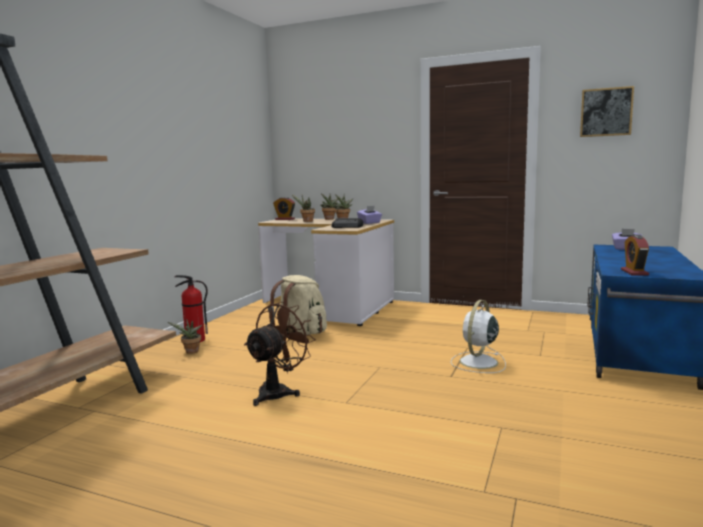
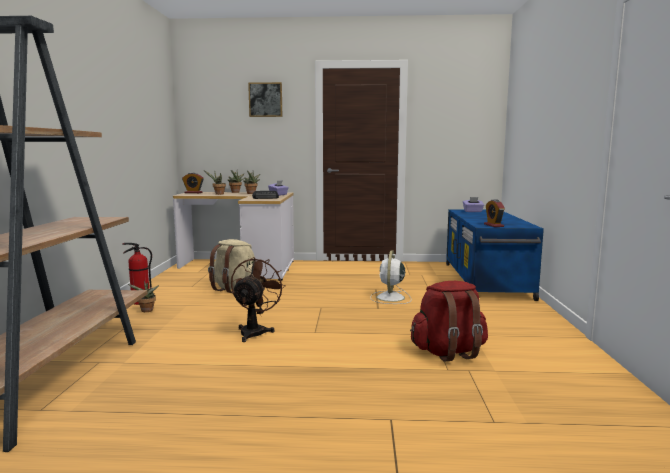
camera: 20 degrees left, 0 degrees up
picture [580,86,634,137] -> picture moved to [248,82,282,117]
none -> red backpack [410,281,488,362]

